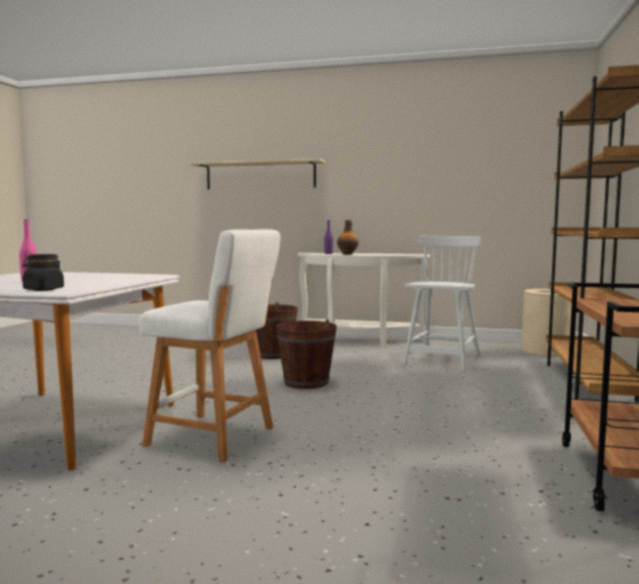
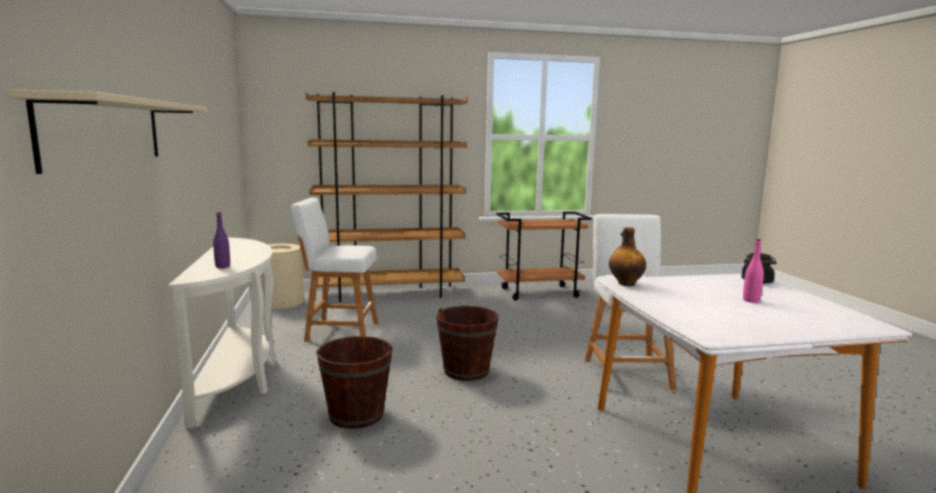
camera: 115 degrees left, 5 degrees up
bottle [337,220,359,255] -> bottle moved to [609,227,646,286]
white chair [403,236,481,371] -> white stool [291,198,378,342]

